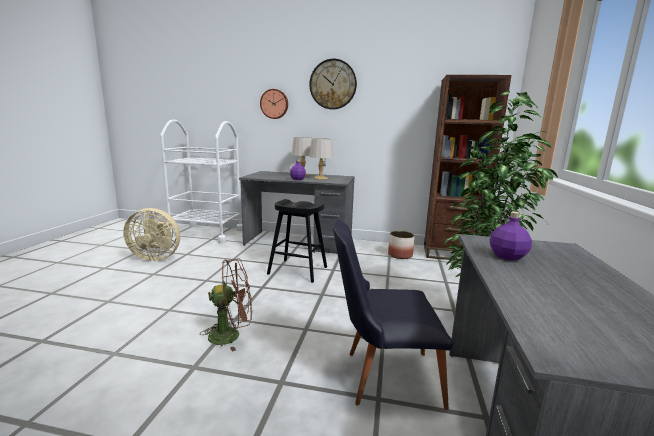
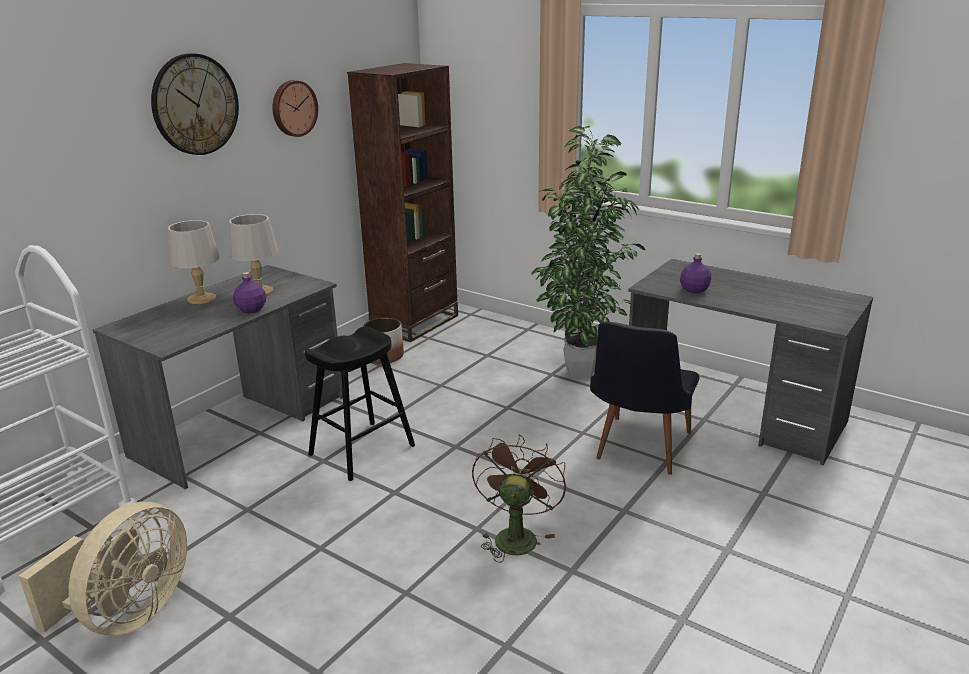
camera: 65 degrees left, 10 degrees up
wall clock [260,89,288,119] -> wall clock moved to [273,80,318,137]

